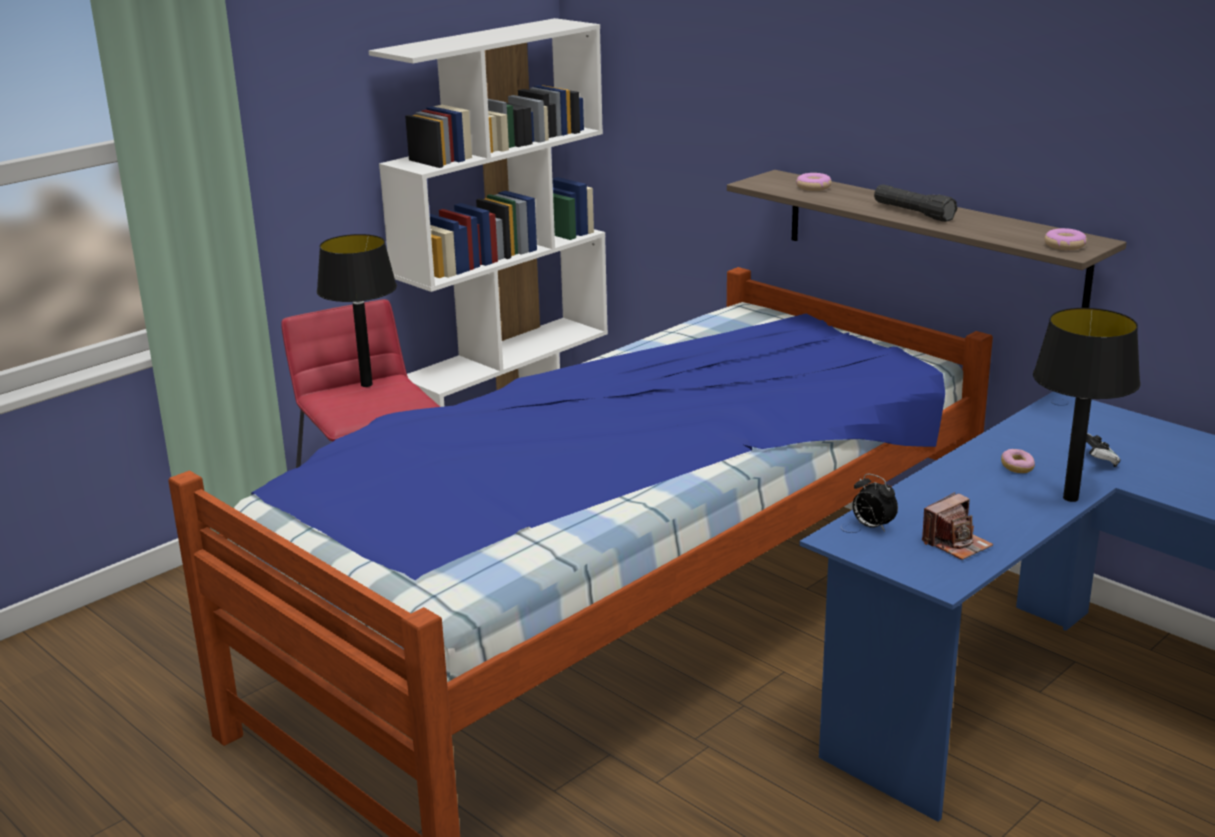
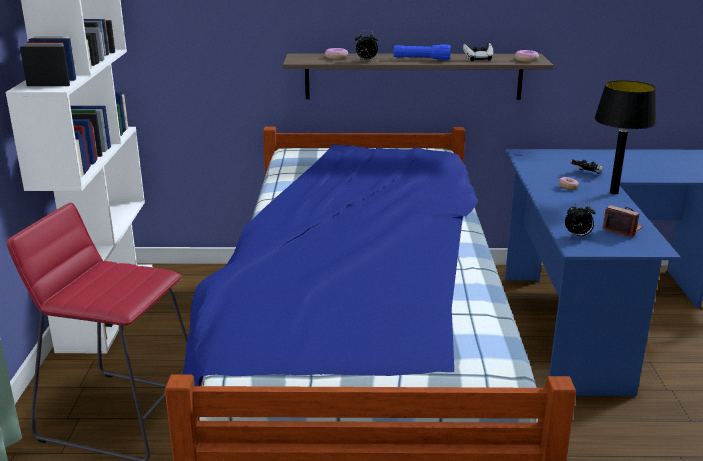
camera: 45 degrees left, 0 degrees up
black table lamp [317,234,397,387] -> none
black flashlight [874,184,957,222] -> blue flashlight [394,44,451,60]
camera [922,492,993,560] -> camera turned 60 degrees counterclockwise [602,205,643,237]
none -> alarm clock [355,30,378,61]
none -> game controller [463,43,494,61]

